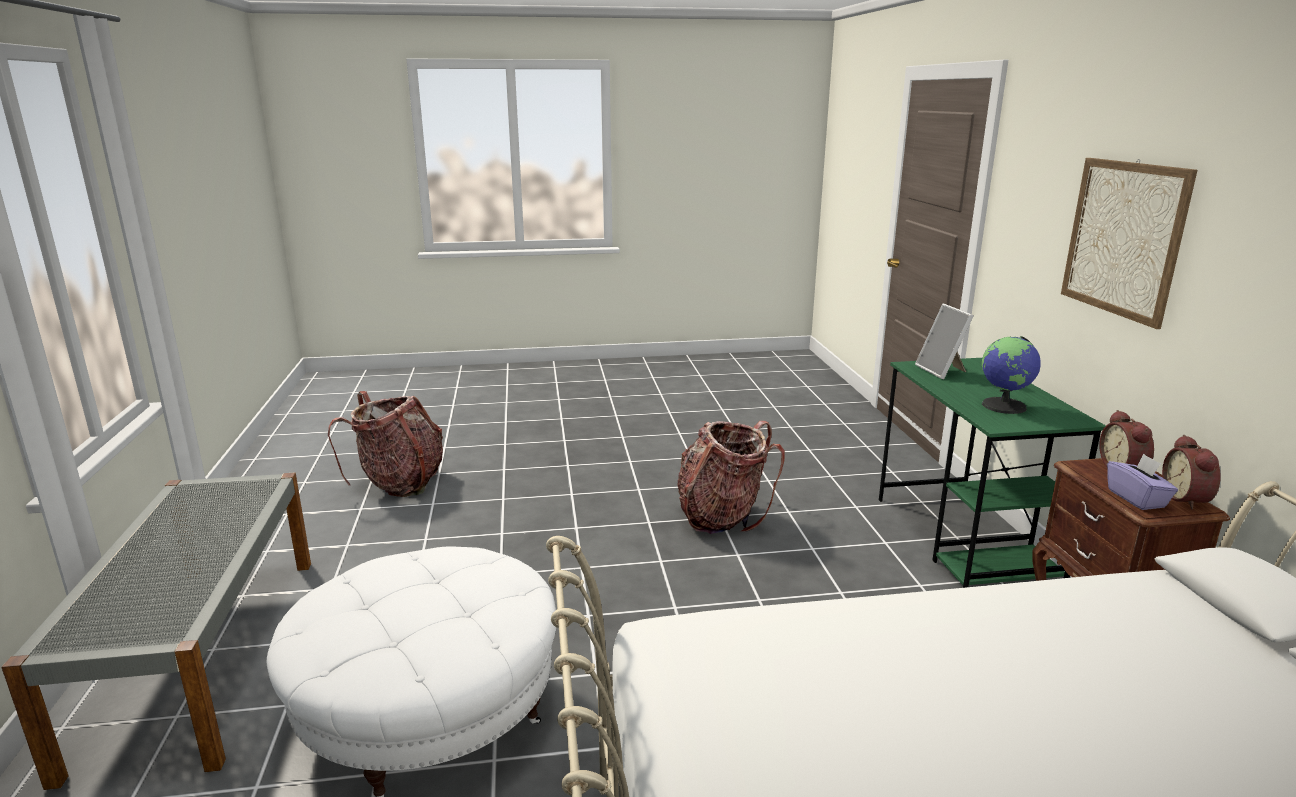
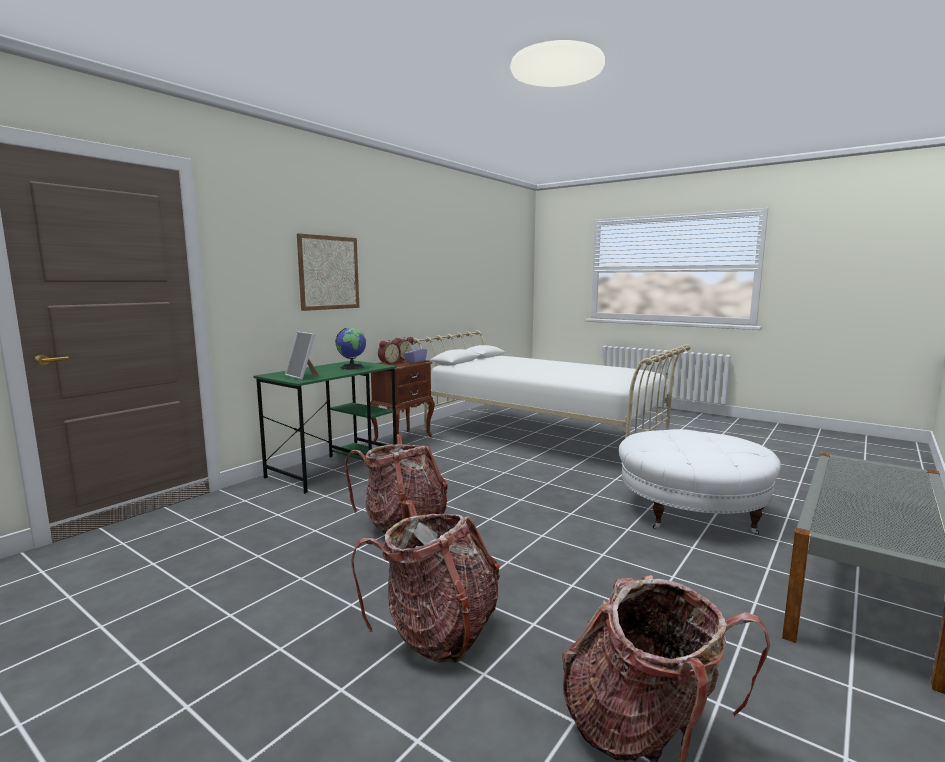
camera: 135 degrees left, 10 degrees down
picture frame [915,304,974,379] -> picture frame turned 105 degrees clockwise [285,332,319,380]
none -> backpack [352,500,500,663]

